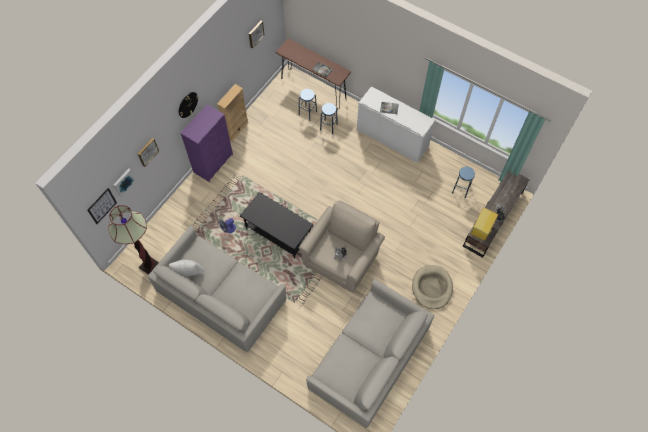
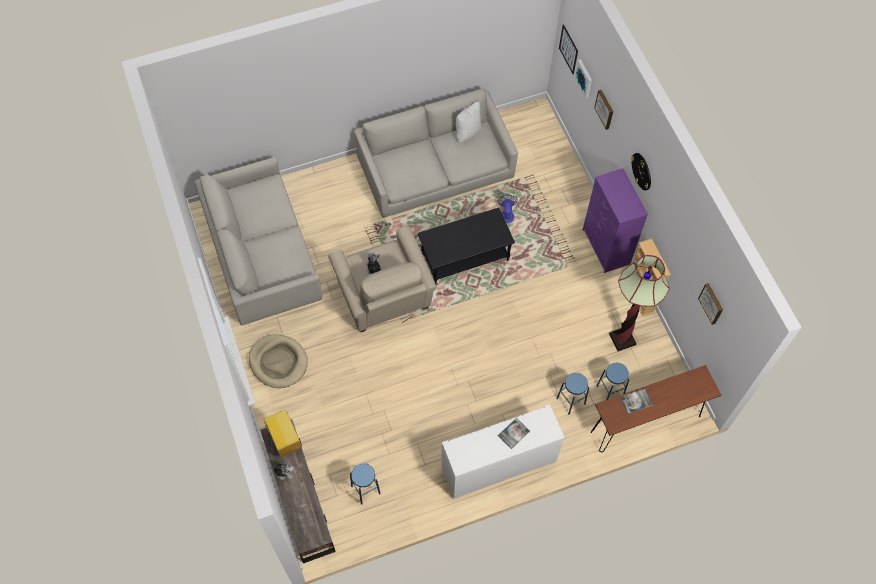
camera: 125 degrees right, 0 degrees up
floor lamp [108,205,159,275] -> floor lamp moved to [609,255,670,351]

